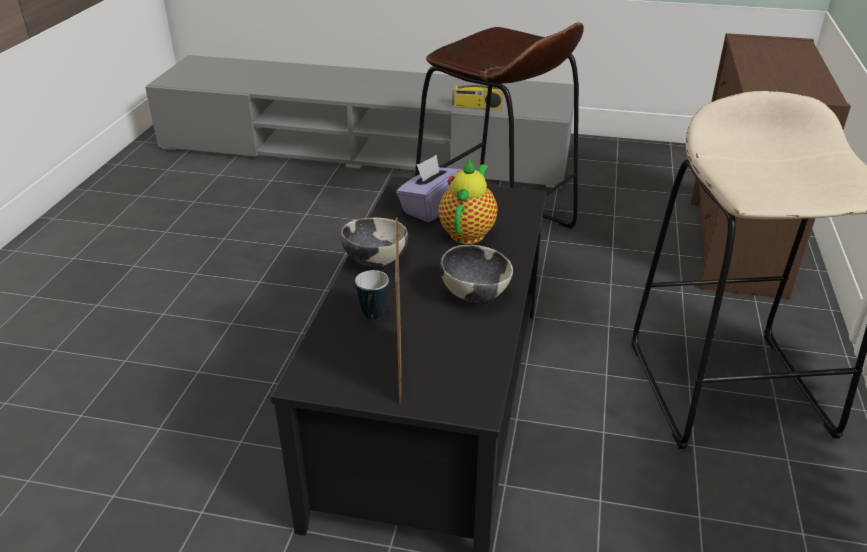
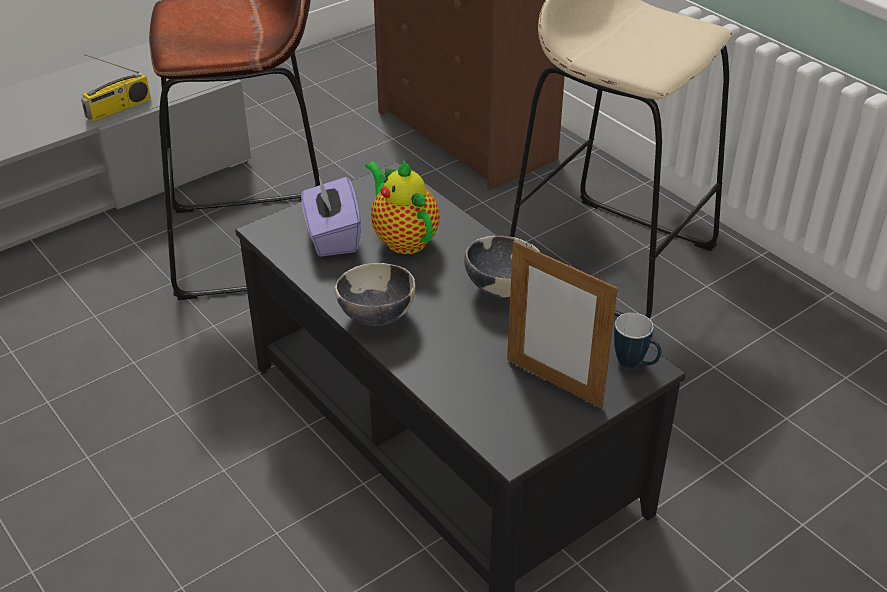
camera: 50 degrees left, 5 degrees up
mug [355,270,389,320] -> mug moved to [614,313,661,367]

